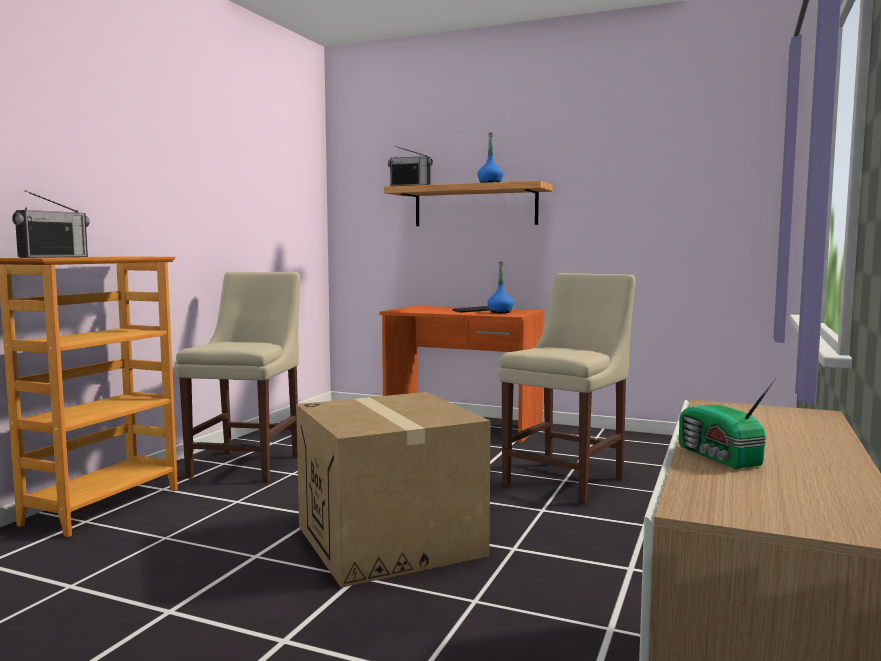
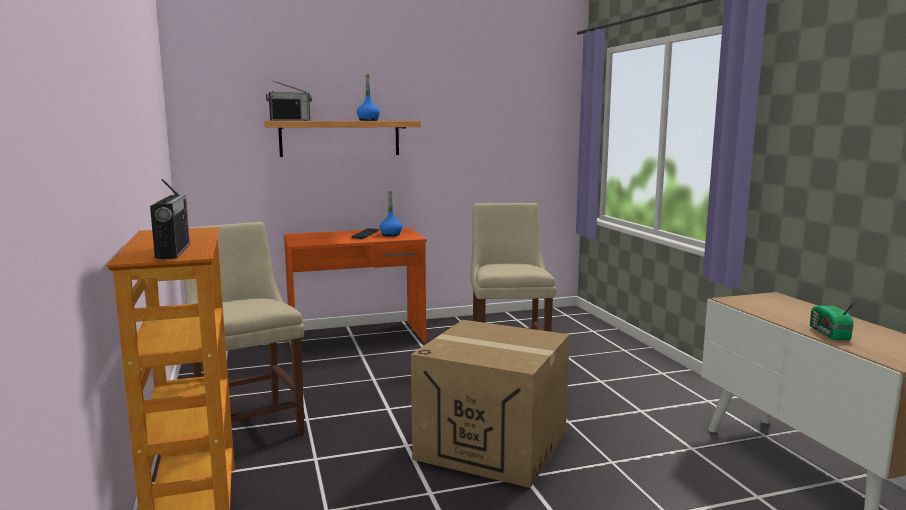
camera: 40 degrees left, 5 degrees up
radio [679,378,776,469] -> radio turned 60 degrees clockwise [810,296,860,340]

